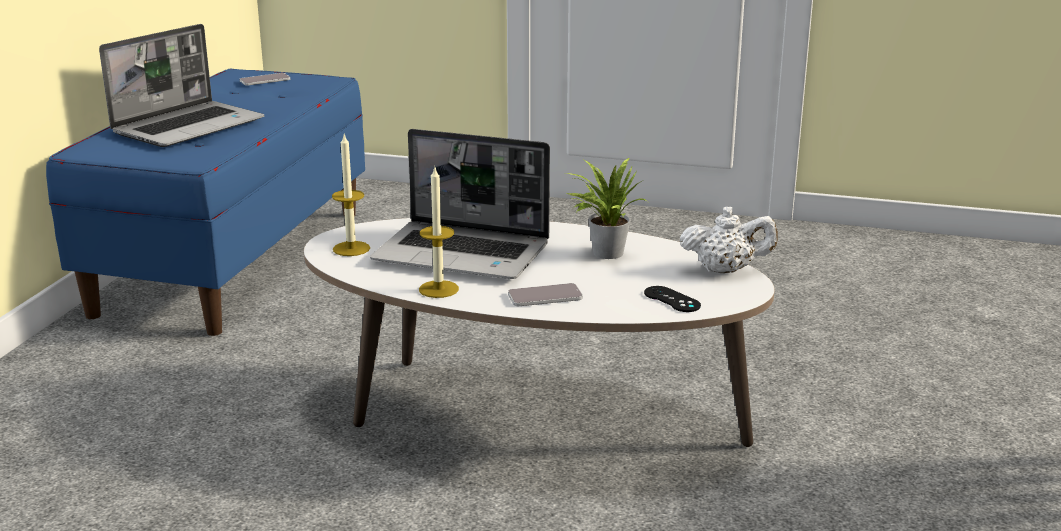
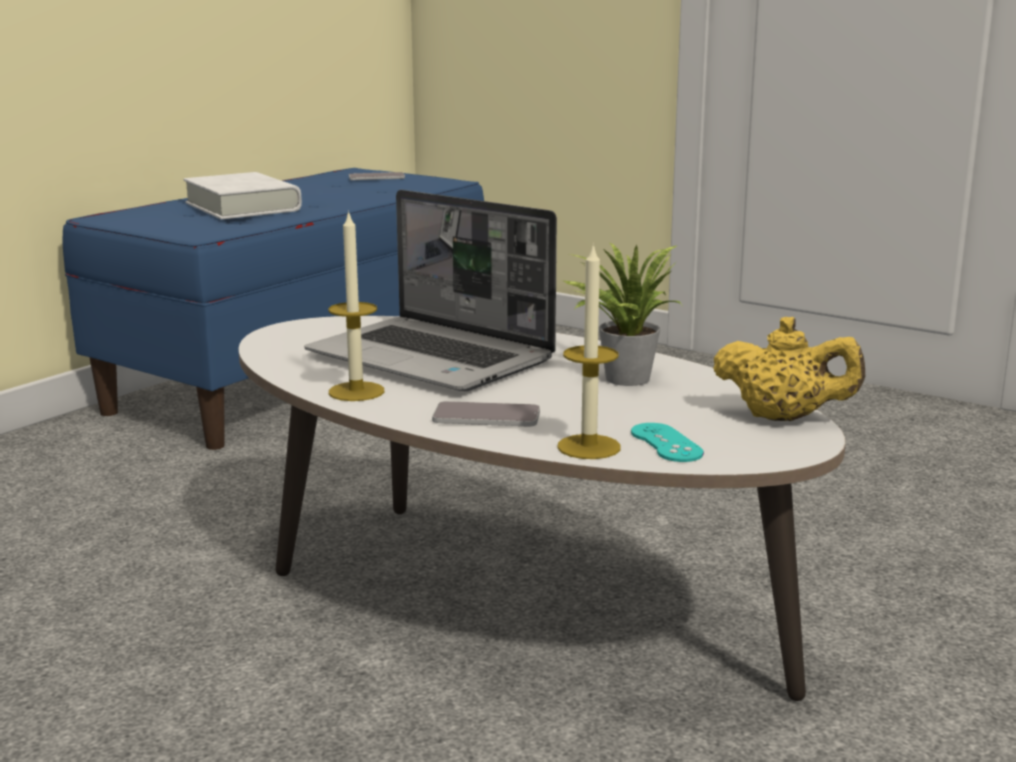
camera: 20 degrees right, 5 degrees down
laptop [99,24,264,147] -> white book [183,172,302,219]
candle [332,135,370,256] -> candle moved to [557,243,621,459]
black game controller [644,286,701,312] -> turquoise game controller [631,423,704,462]
white teapot [680,207,778,273] -> yellow teapot [713,317,865,421]

